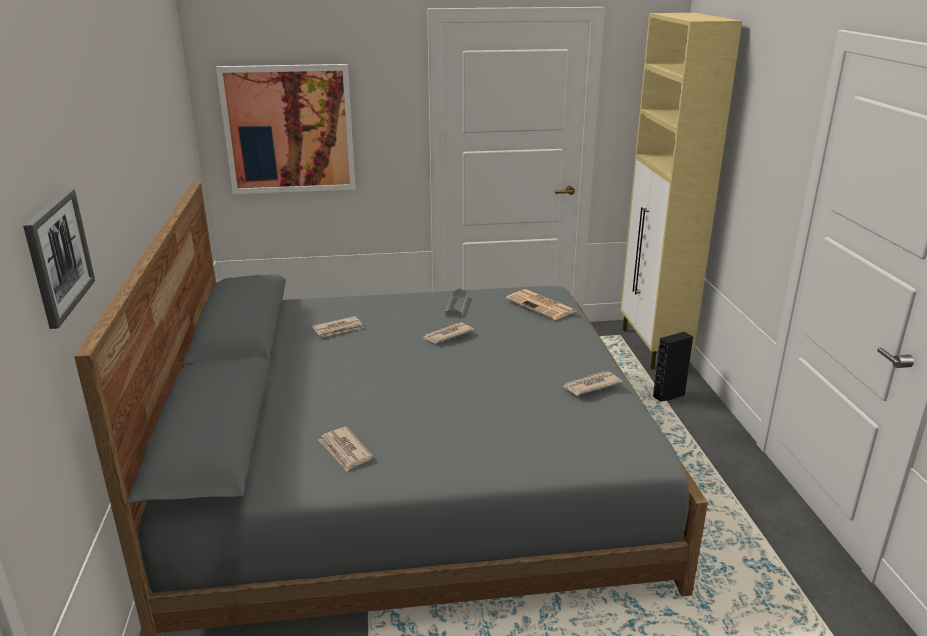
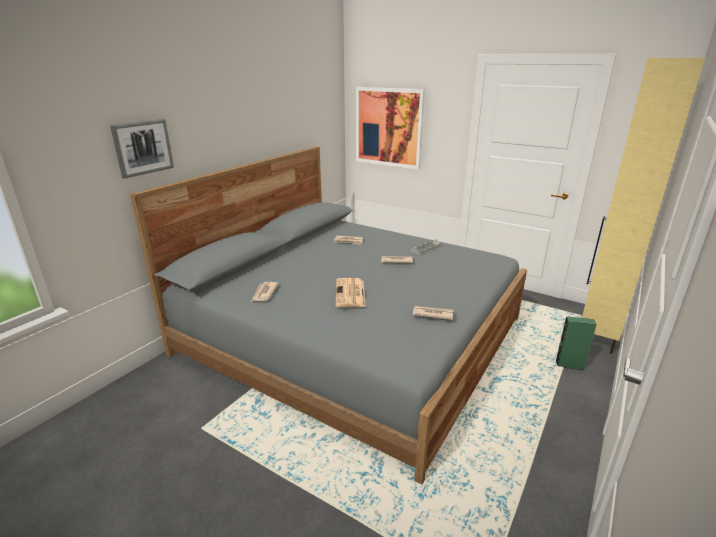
camera: 40 degrees right, 0 degrees up
newspaper [506,289,576,320] -> newspaper moved to [336,278,366,307]
black speaker [653,332,693,402] -> green speaker [556,316,596,371]

